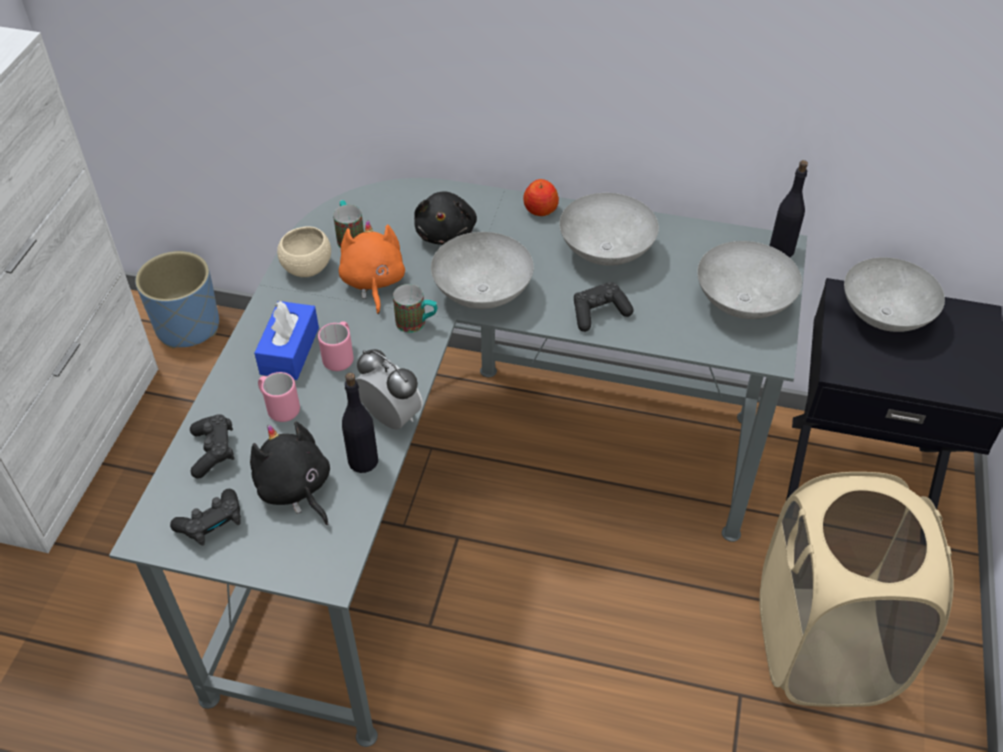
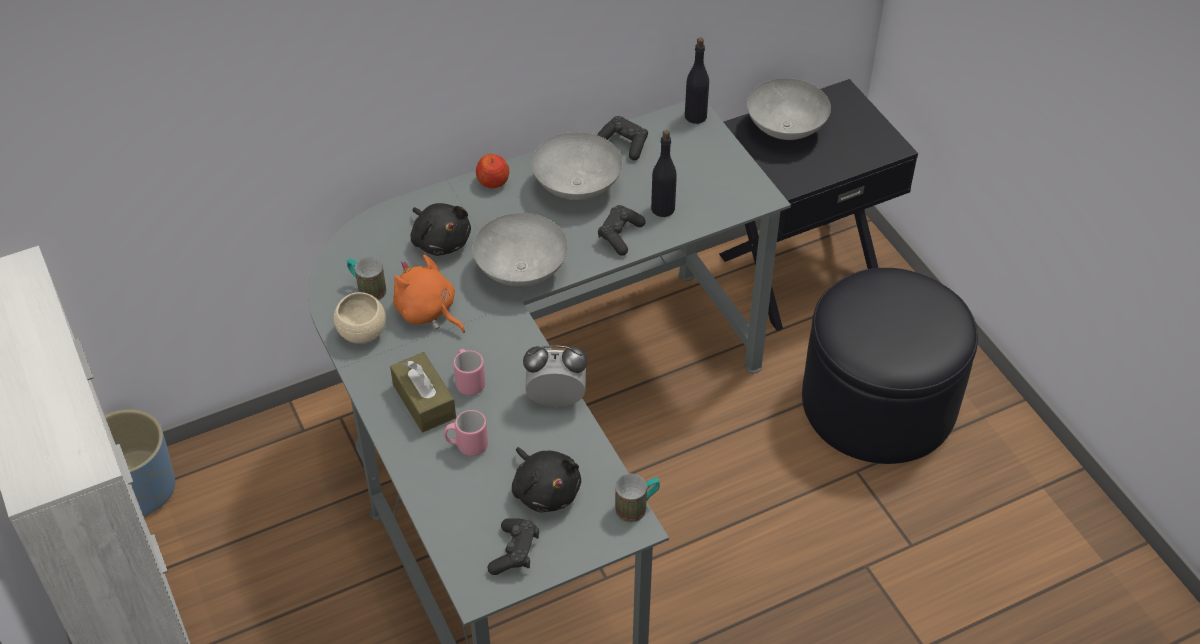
camera: 40 degrees left, 0 degrees up
black game controller [190,414,235,479] -> black game controller moved to [597,116,648,161]
black plush toy [250,422,330,525] -> black plush toy turned 135 degrees counterclockwise [512,447,581,513]
blue tissue box [254,301,319,380] -> brown tissue box [390,352,456,432]
black bottle [342,373,378,473] -> black bottle moved to [651,130,677,217]
mug [393,284,437,333] -> mug moved to [615,474,660,522]
grey bowl [697,241,802,319] -> none
beige laundry basket [760,472,954,707] -> black ottoman [802,268,978,464]

